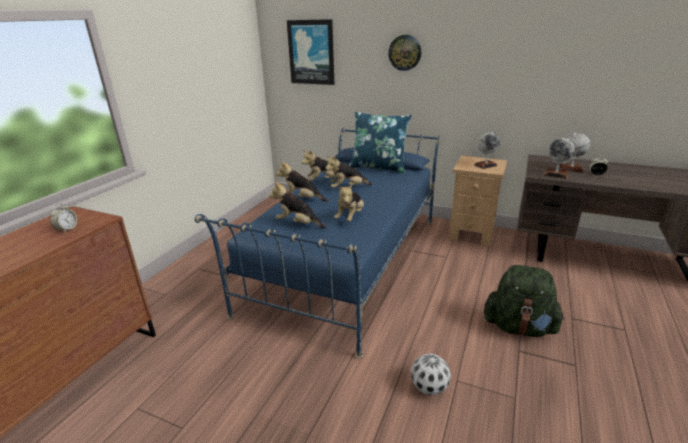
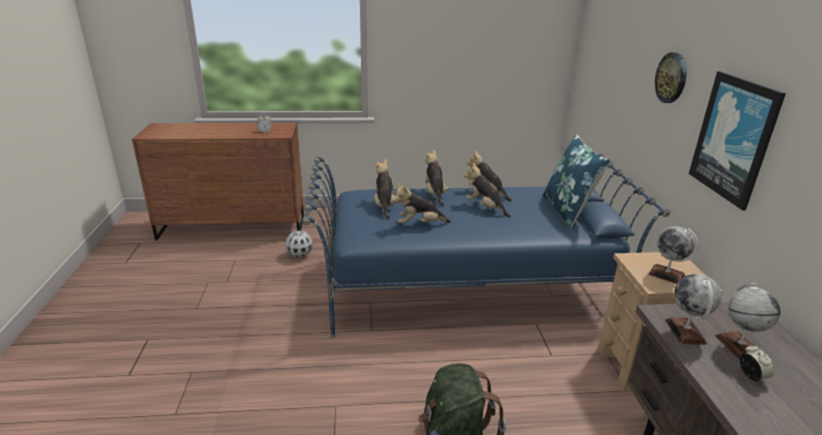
camera: 60 degrees right, 0 degrees up
picture [287,19,335,85] -> picture moved to [689,71,786,210]
football [411,353,451,395] -> football moved to [286,230,313,257]

